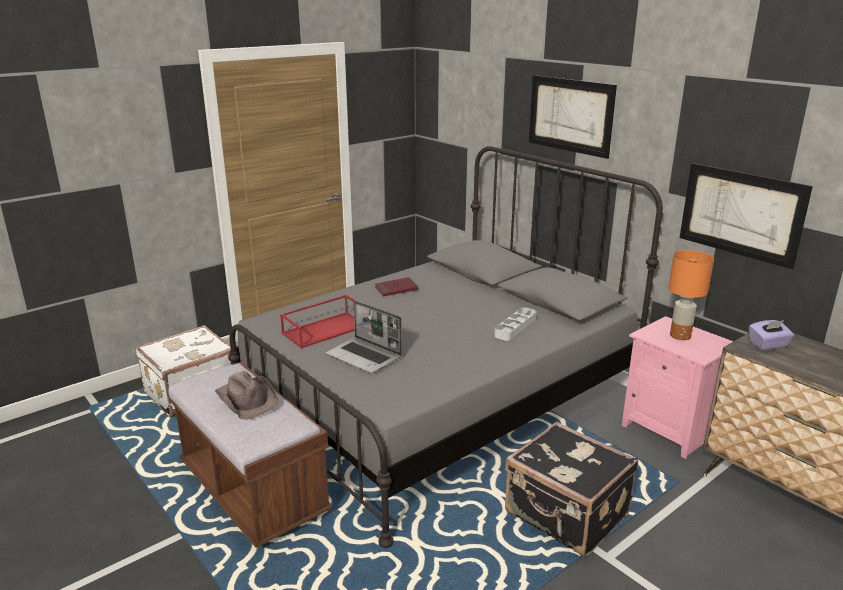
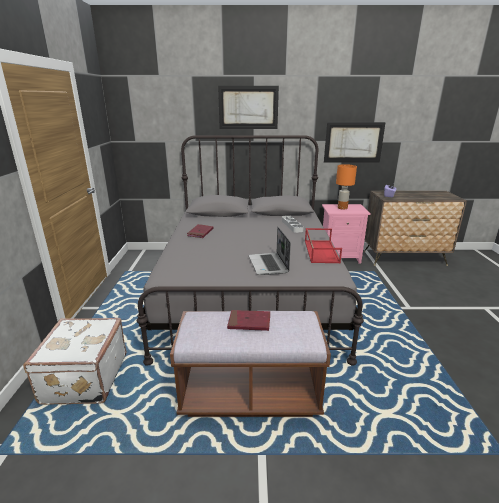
camera: 50 degrees left, 0 degrees up
brown hat [215,371,279,420] -> red book [227,310,270,331]
red tray [280,295,356,348] -> red tray moved to [305,228,342,263]
laptop [326,301,402,373] -> laptop turned 90 degrees clockwise [248,227,291,275]
black suitcase [505,421,638,557] -> none

